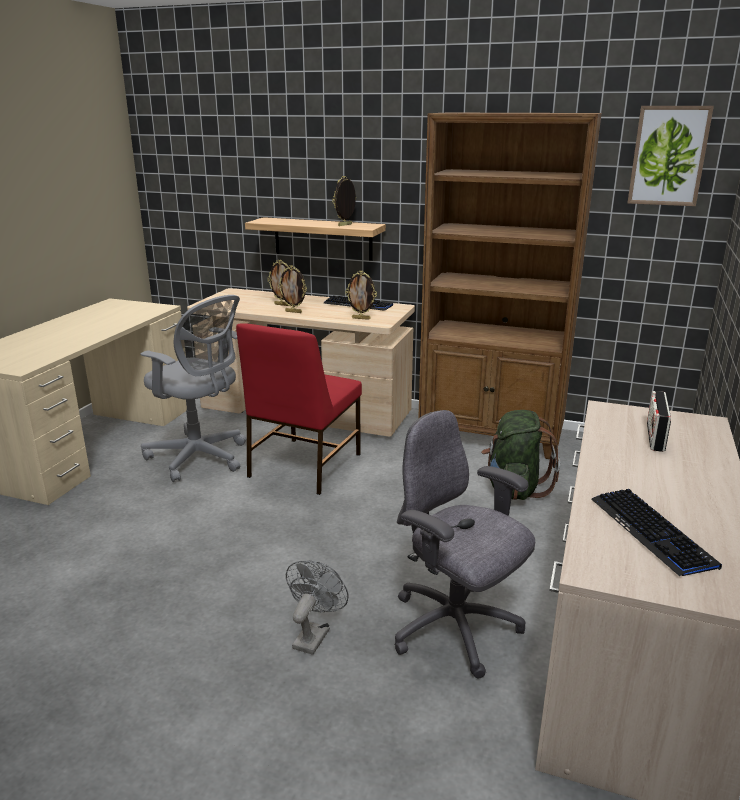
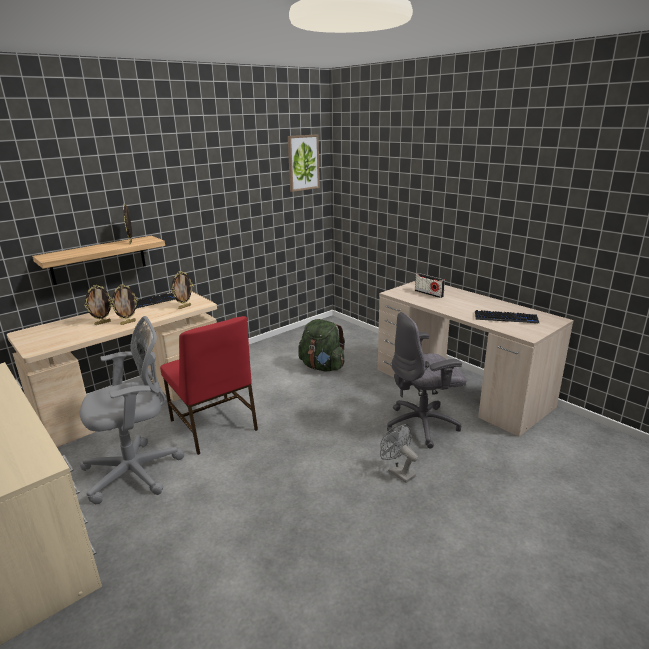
camera: 60 degrees left, 0 degrees up
brown bookcase [418,113,602,459] -> none

